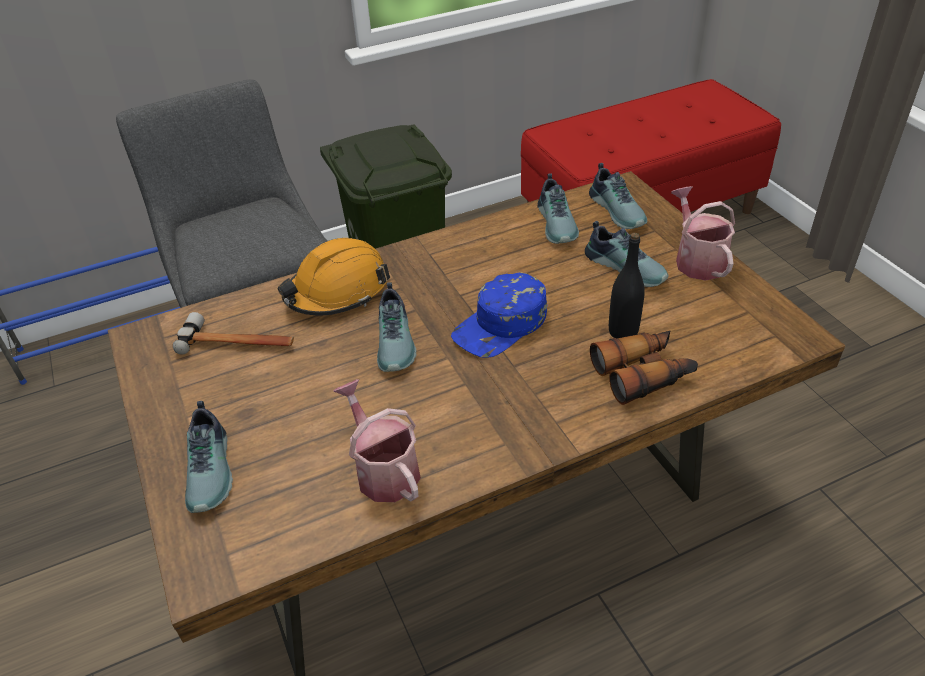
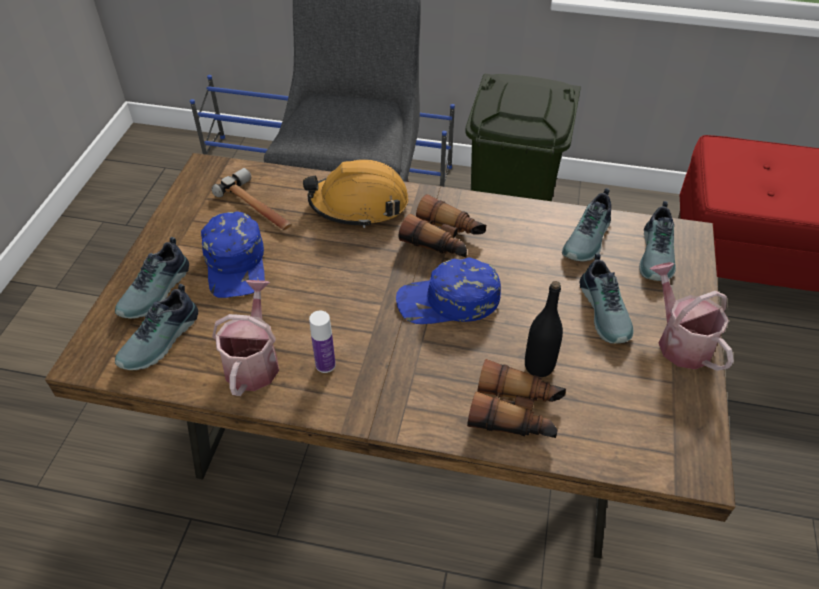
camera: 35 degrees right, 5 degrees up
shoe [377,282,417,372] -> shoe moved to [115,284,198,370]
watering can [671,186,735,281] -> watering can turned 45 degrees counterclockwise [649,262,734,371]
none -> blue cap [201,212,265,298]
none -> bottle [309,311,336,373]
none -> binoculars [399,194,486,258]

